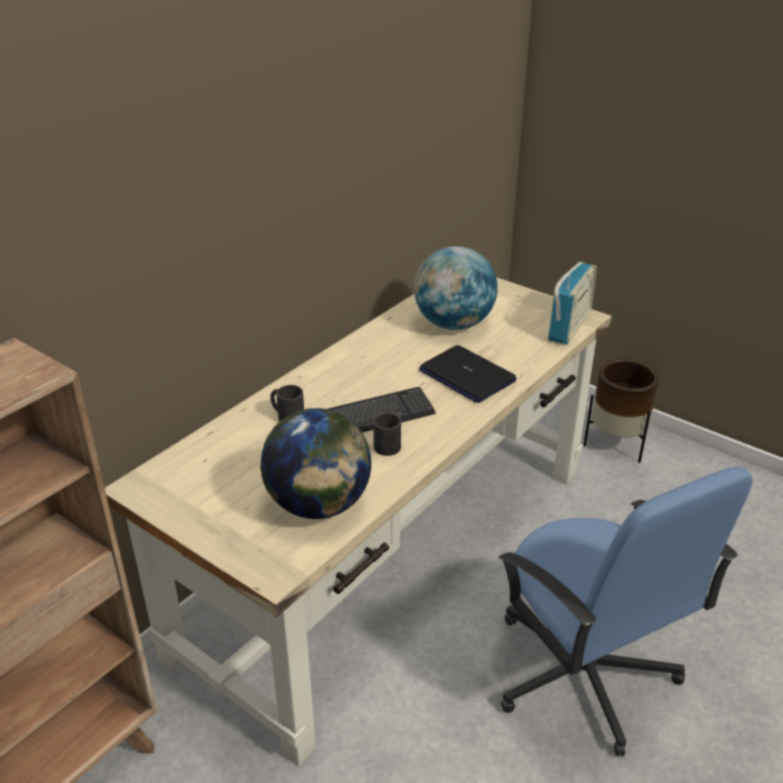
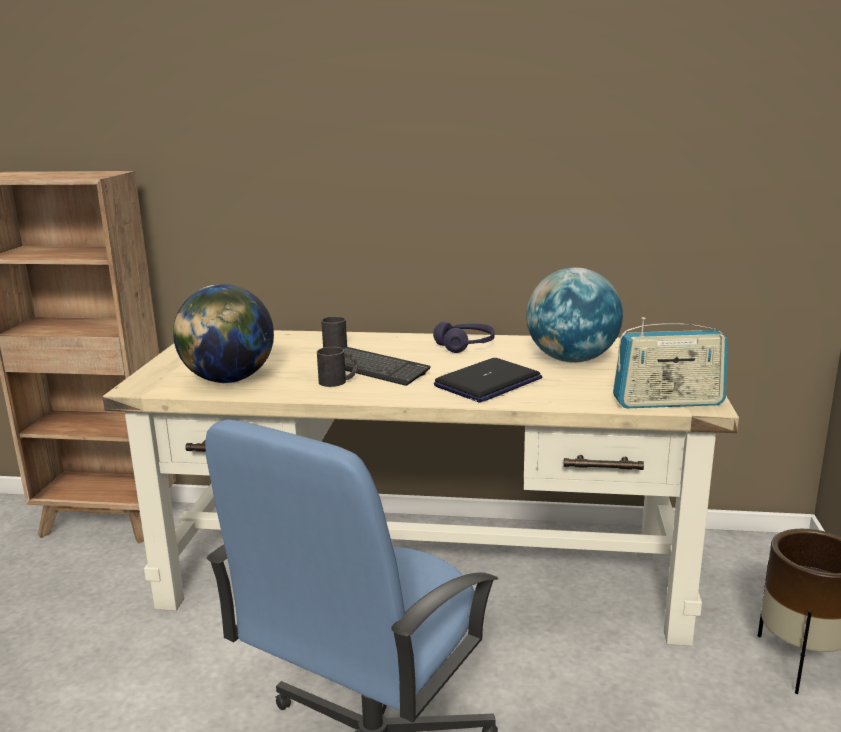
camera: 60 degrees right, 15 degrees down
laptop [419,345,517,403] -> laptop turned 150 degrees counterclockwise [434,358,542,403]
none -> purple headphones [433,322,495,353]

